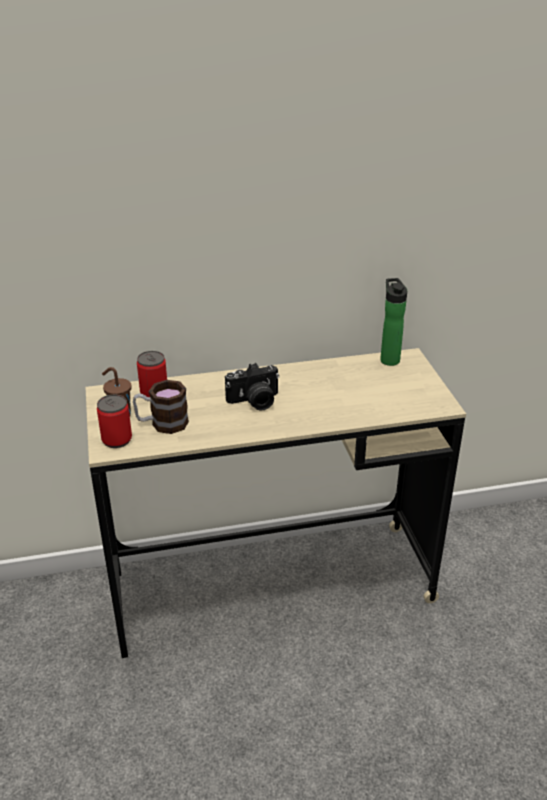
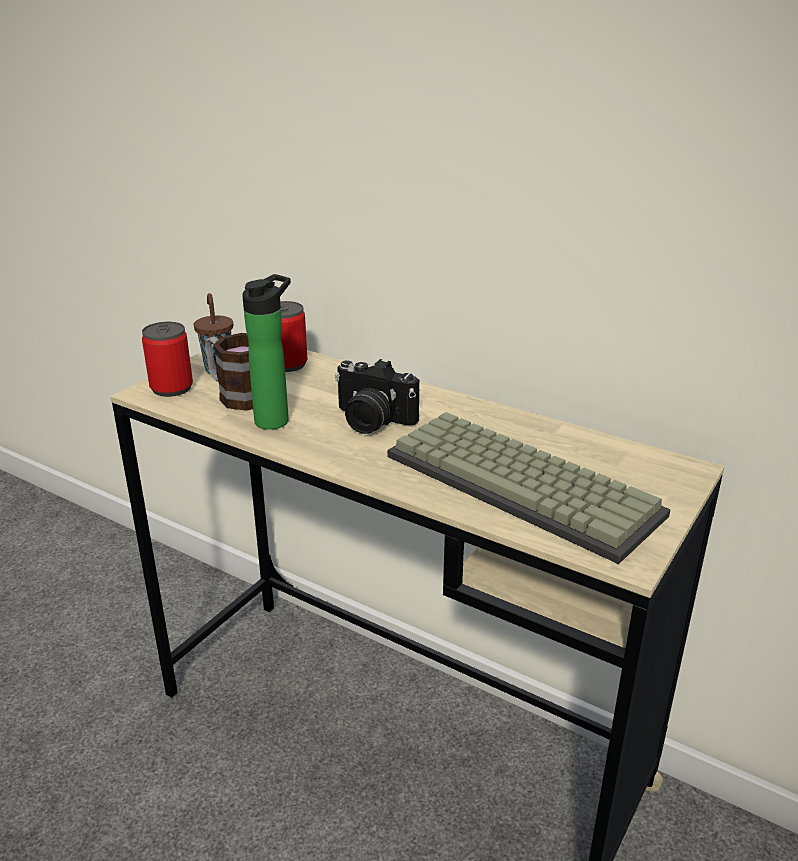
camera: 45 degrees right, 5 degrees down
bottle [380,278,407,366] -> bottle moved to [242,274,291,430]
none -> keyboard [387,412,671,564]

